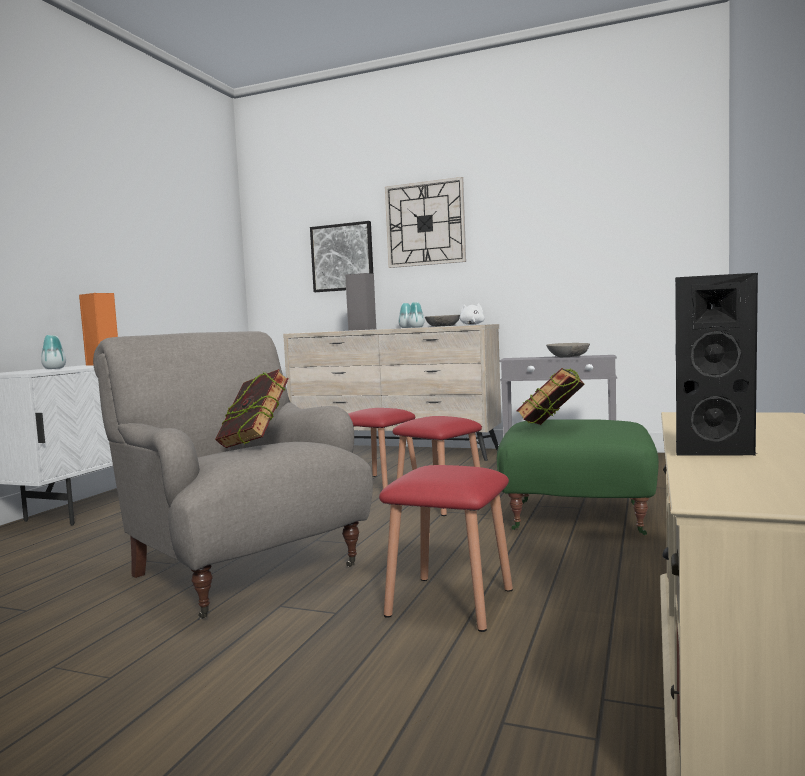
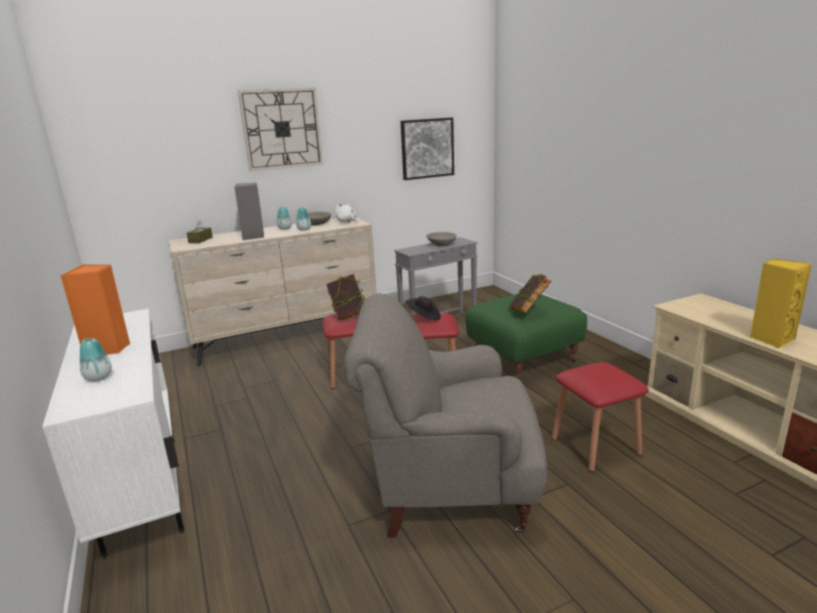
camera: 45 degrees left, 15 degrees up
book [215,369,289,448] -> book moved to [326,274,365,320]
picture [310,221,373,292] -> picture moved to [401,118,454,180]
black speaker [675,273,758,456] -> yellow speaker [750,258,812,349]
none -> brown tissue box [187,220,213,243]
none -> black hat [406,296,441,320]

